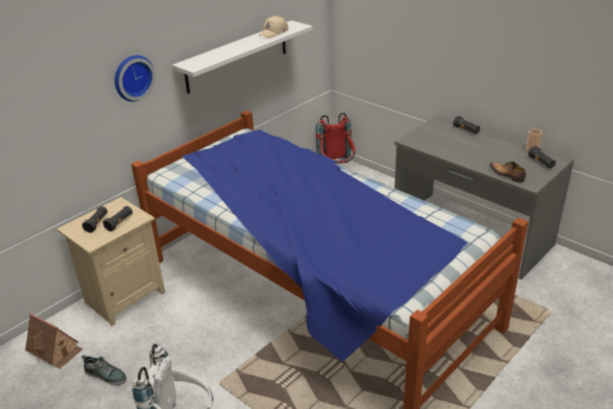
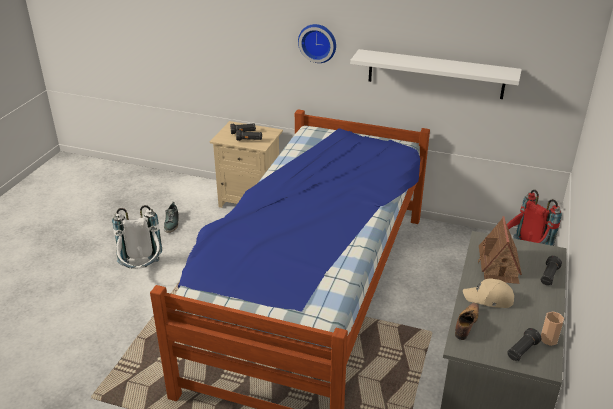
camera: 65 degrees right, 0 degrees up
toy house [25,313,83,369] -> toy house moved to [478,216,522,284]
beige cap [259,16,288,38] -> beige cap moved to [463,278,514,308]

